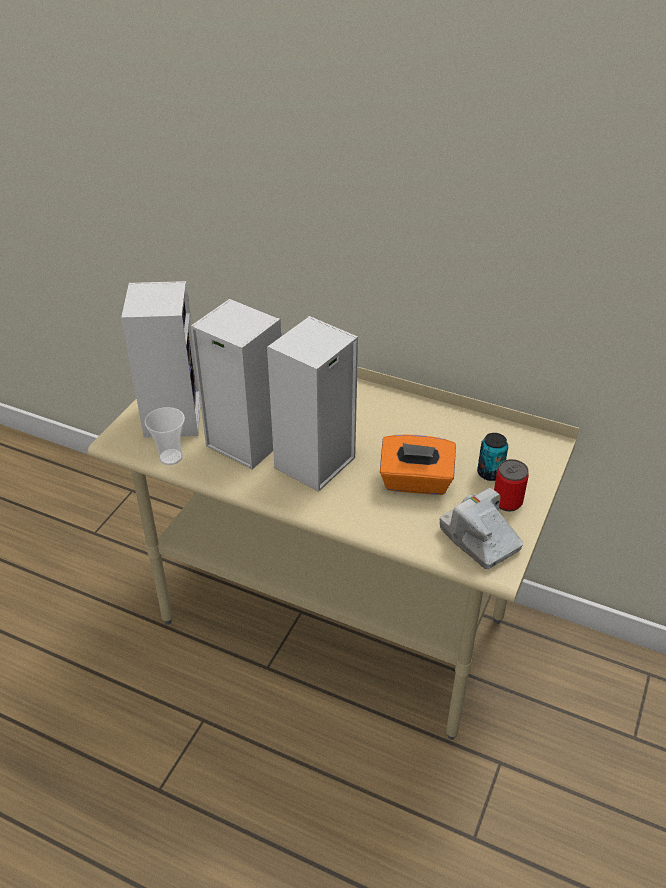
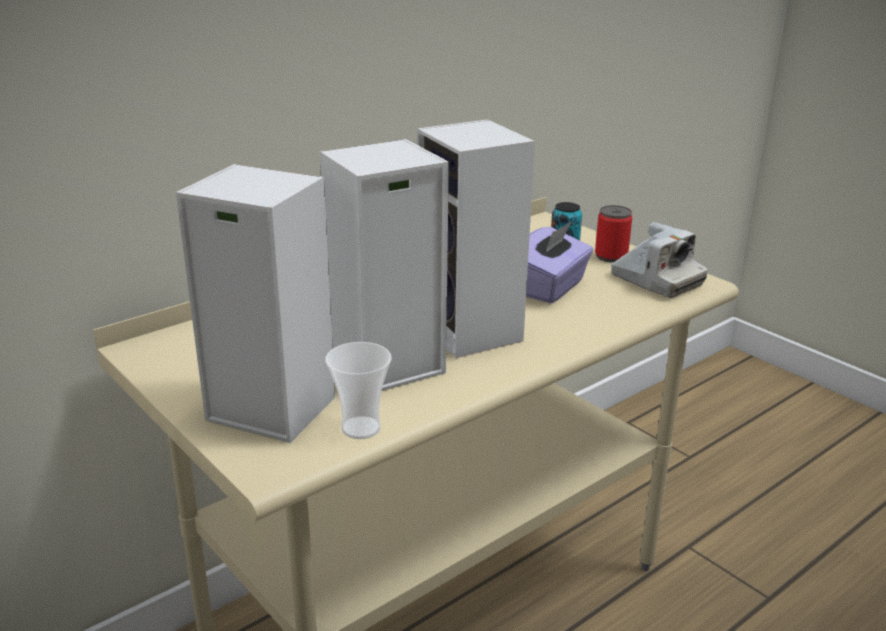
camera: 65 degrees left, 15 degrees down
orange tissue box [380,435,456,495] -> purple tissue box [526,221,593,303]
camera [440,488,523,569] -> camera turned 120 degrees counterclockwise [611,222,708,298]

